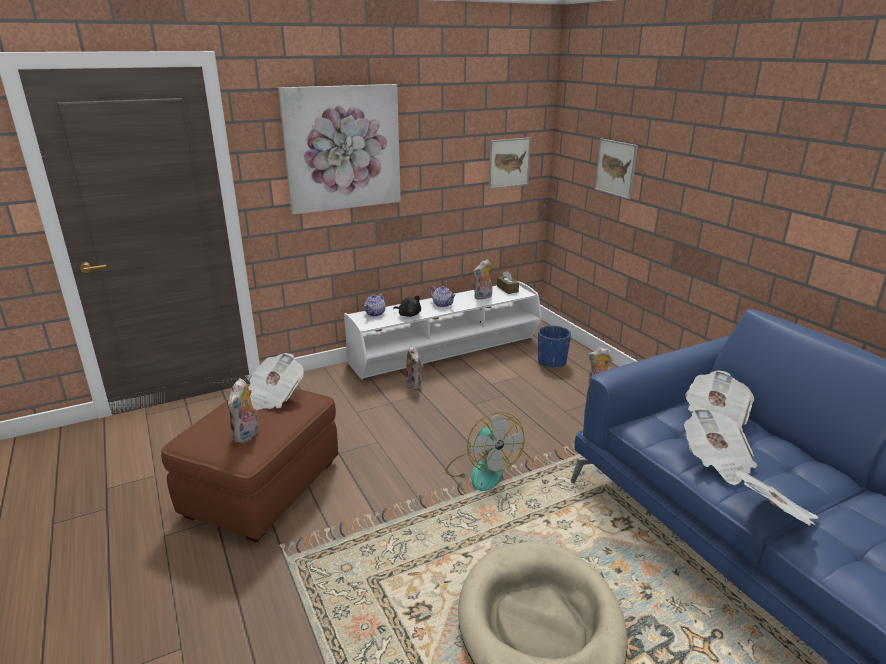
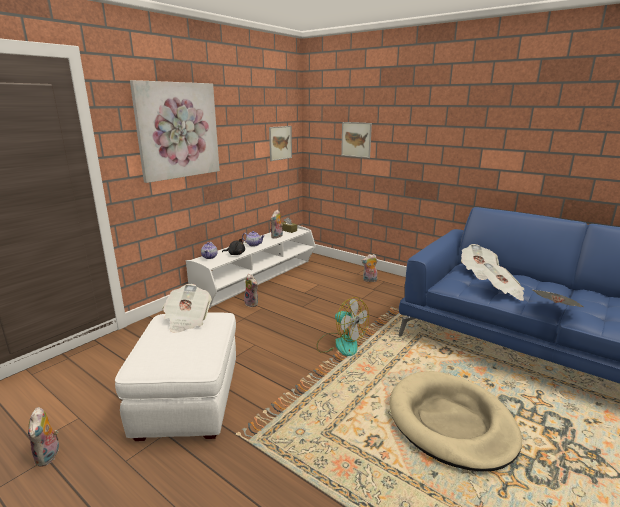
camera: 25 degrees left, 5 degrees down
brown ottoman [161,385,338,543] -> white ottoman [115,313,236,441]
plush toy [227,378,259,443] -> plush toy moved to [28,407,59,467]
blue planter [538,326,571,368] -> none

